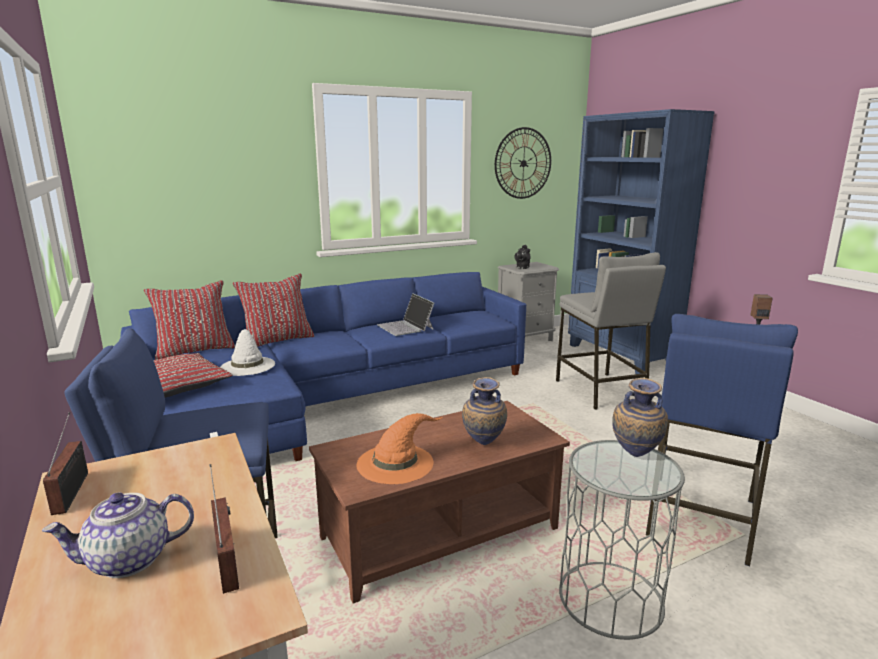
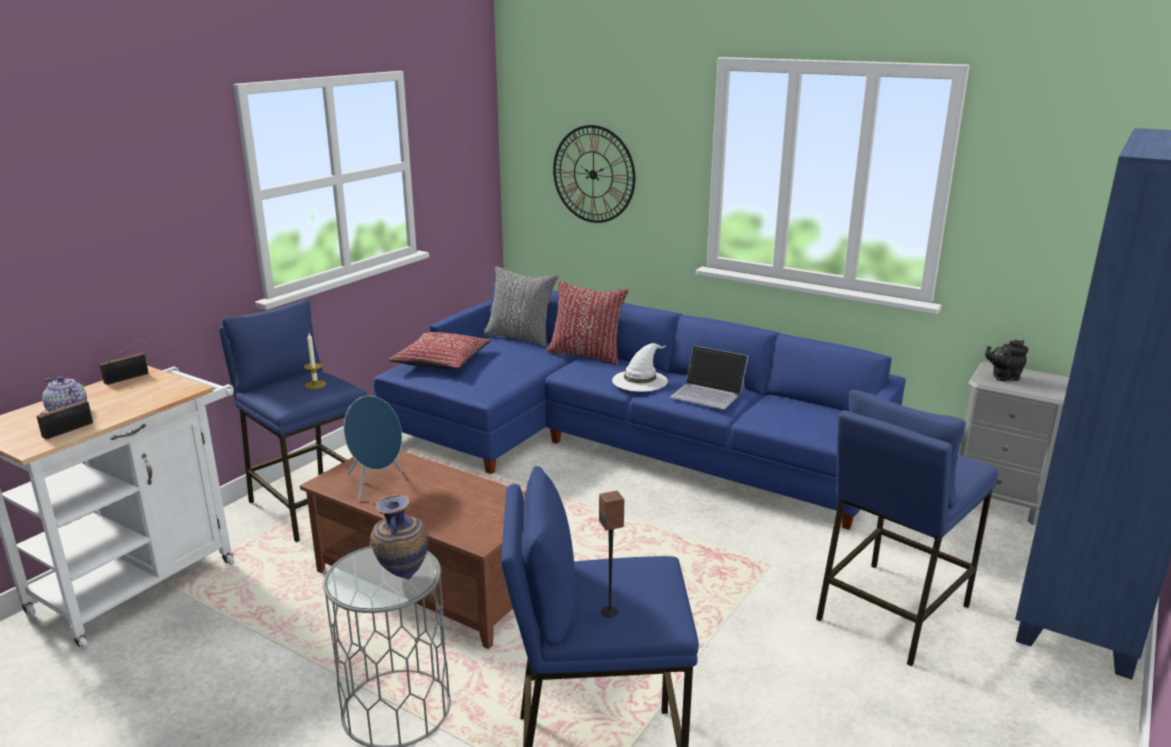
camera: 60 degrees right, 5 degrees up
red pillow [144,280,235,360] -> grey pillow [484,266,558,347]
white hat [220,329,275,376] -> white hat moved to [612,343,668,392]
orange hat [356,413,442,484] -> blue speaker [344,396,403,501]
laptop [377,293,434,336] -> laptop turned 90 degrees counterclockwise [671,345,748,409]
vase [462,377,507,445] -> none
wall clock [495,127,551,199] -> wall clock moved to [553,125,635,223]
grey stool [556,252,666,410] -> blue stool [816,390,998,666]
none -> candle [304,333,326,389]

